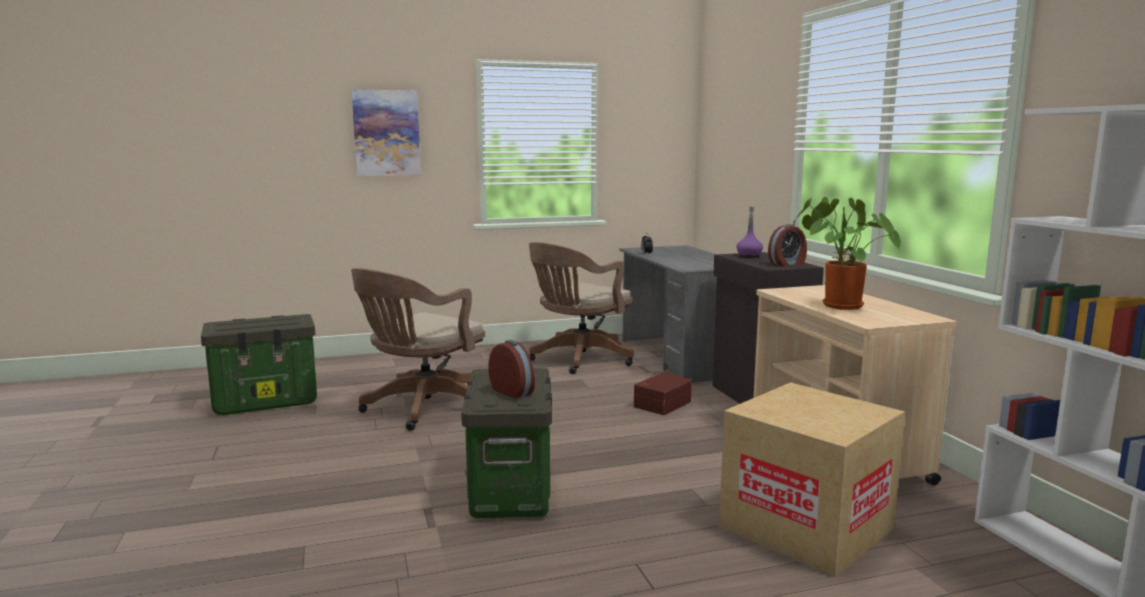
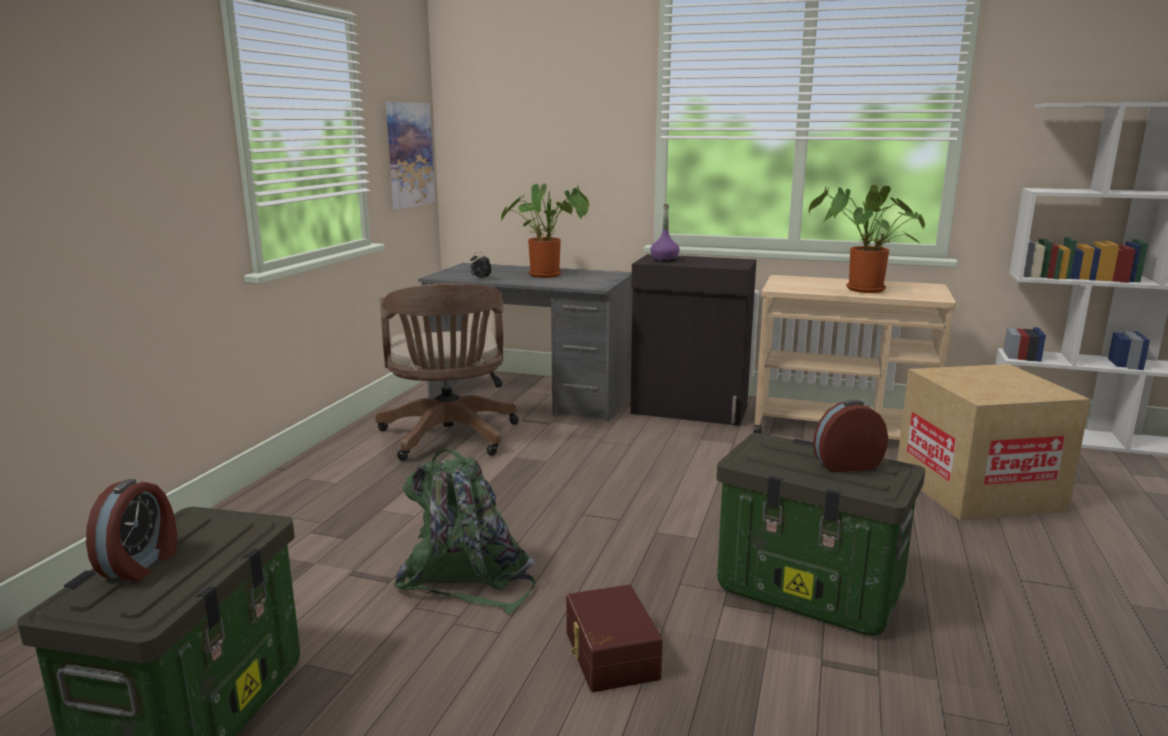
camera: 55 degrees left, 5 degrees up
brown office chair [351,268,485,431] -> green backpack [393,449,536,614]
picture [352,89,421,176] -> picture moved to [386,102,435,209]
brown storage box [634,373,692,415] -> brown storage box moved to [566,585,663,692]
alarm clock [768,224,807,266] -> alarm clock moved to [86,479,177,581]
none -> potted plant [501,184,589,278]

